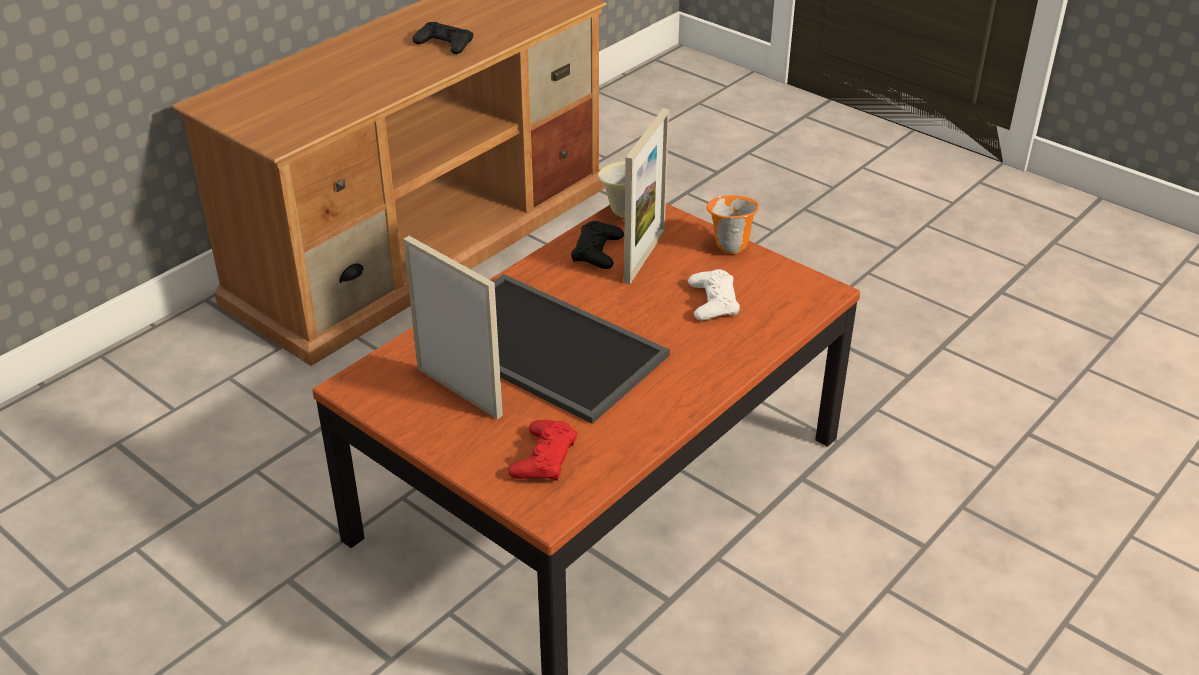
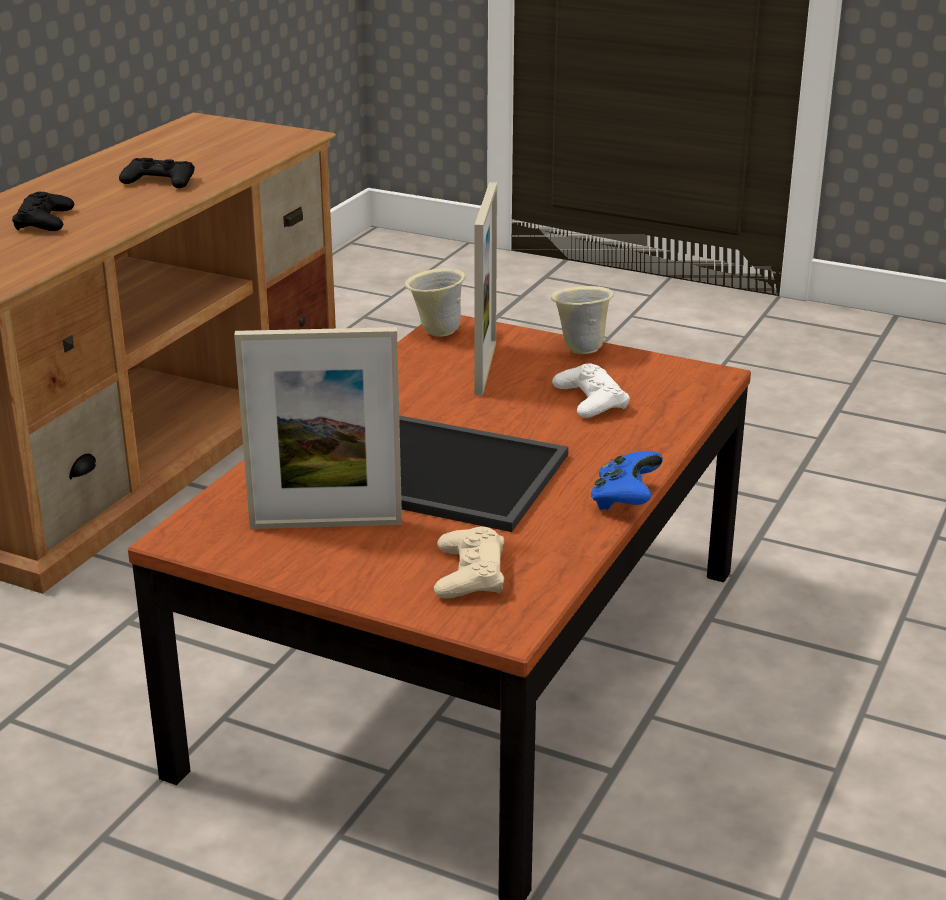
camera: 15 degrees left, 10 degrees down
picture frame [403,236,503,419] -> picture frame turned 150 degrees clockwise [234,327,402,529]
red game controller [508,420,577,481] -> beige game controller [434,527,504,598]
black game controller [571,221,624,269] -> black game controller moved to [12,191,74,231]
orange mug [706,195,759,254] -> beige mug [551,286,614,354]
none -> blue game controller [591,451,663,510]

